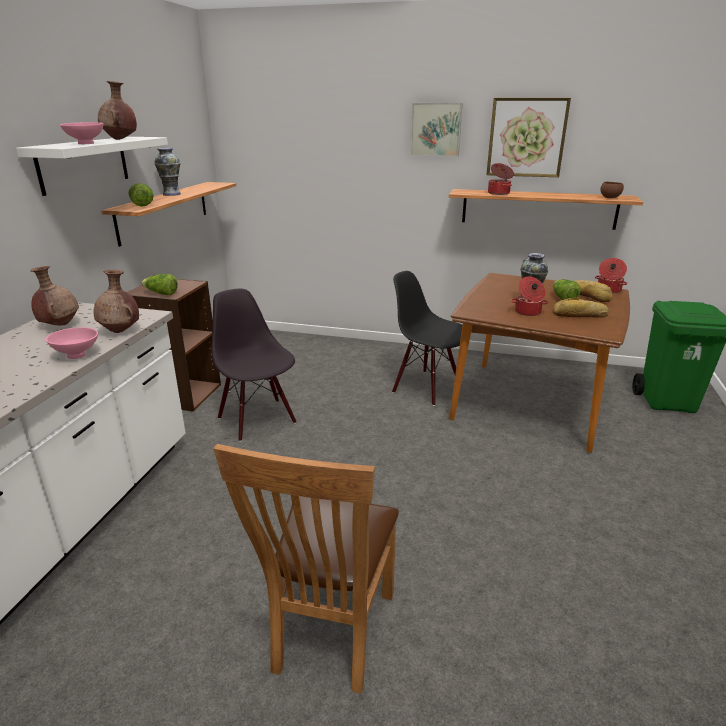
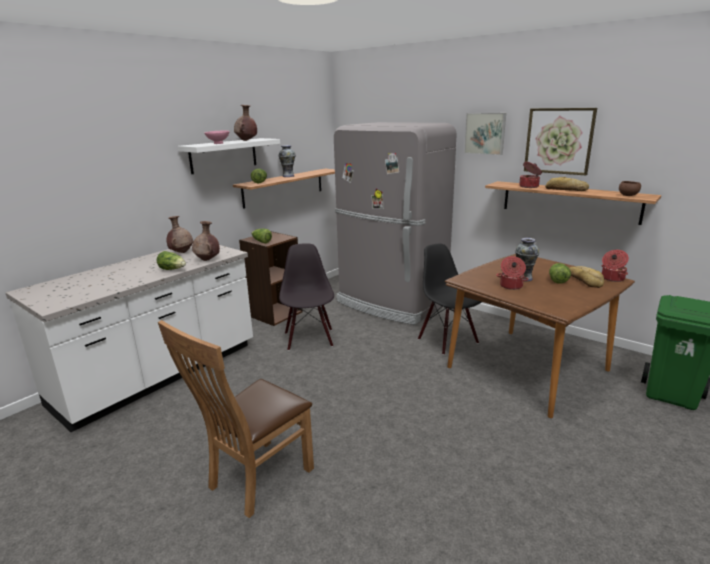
camera: 25 degrees right, 5 degrees down
pink bowl [46,327,98,359] -> lettuce [156,251,186,270]
bread [553,297,609,318] -> bread moved to [545,177,589,191]
none -> grey fridge [334,122,457,325]

